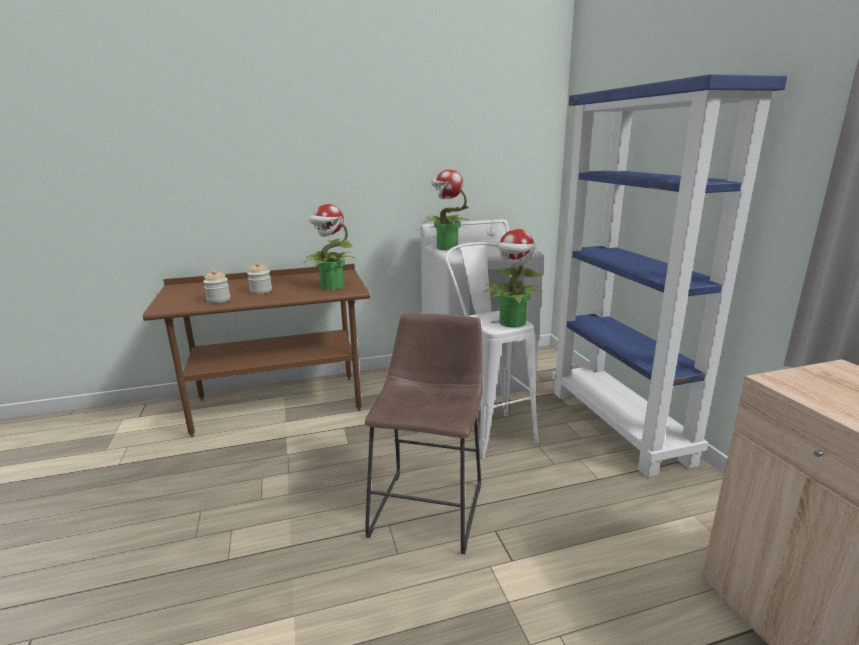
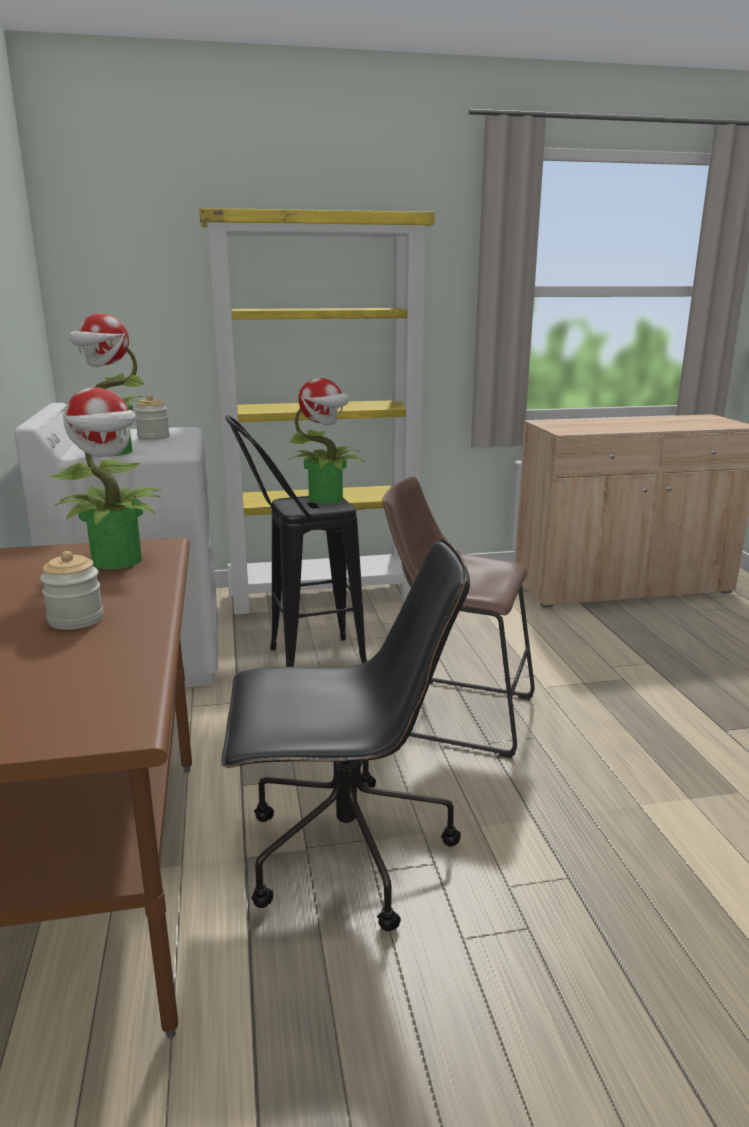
camera: 85 degrees left, 0 degrees up
jar [203,270,230,303] -> jar moved to [135,394,170,440]
white stool [445,242,539,458] -> black stool [225,415,367,667]
blue bookcase [552,74,787,477] -> yellow bookcase [199,208,435,615]
none -> black office chair [222,539,470,931]

